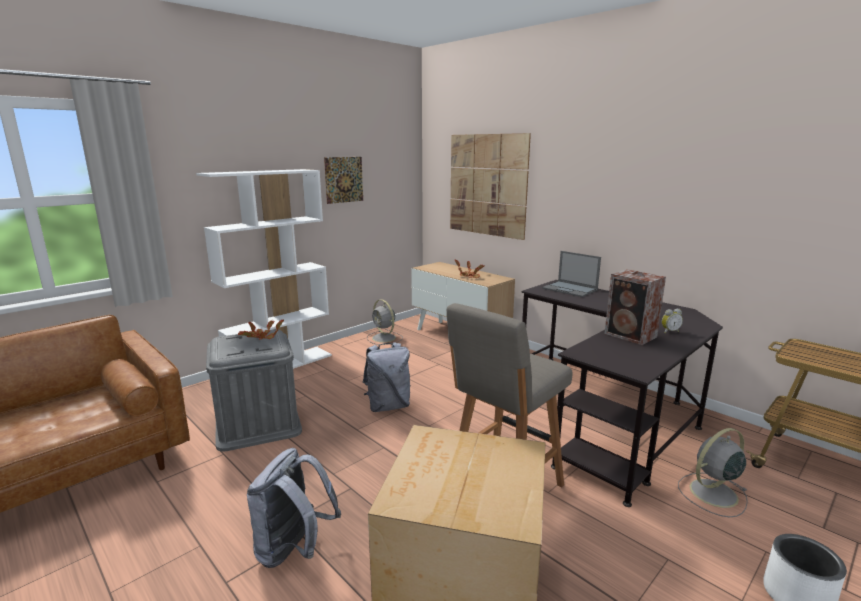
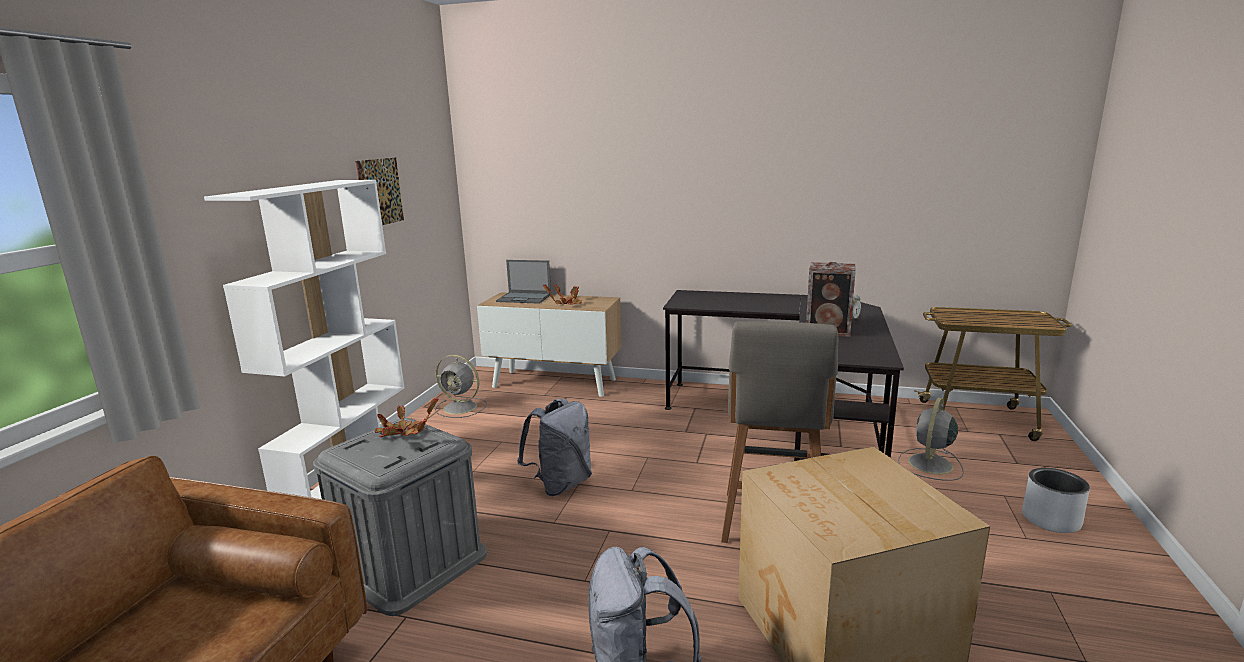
camera: 30 degrees left, 0 degrees up
picture [450,133,531,240] -> none
laptop [542,251,601,297] -> laptop moved to [496,260,551,304]

